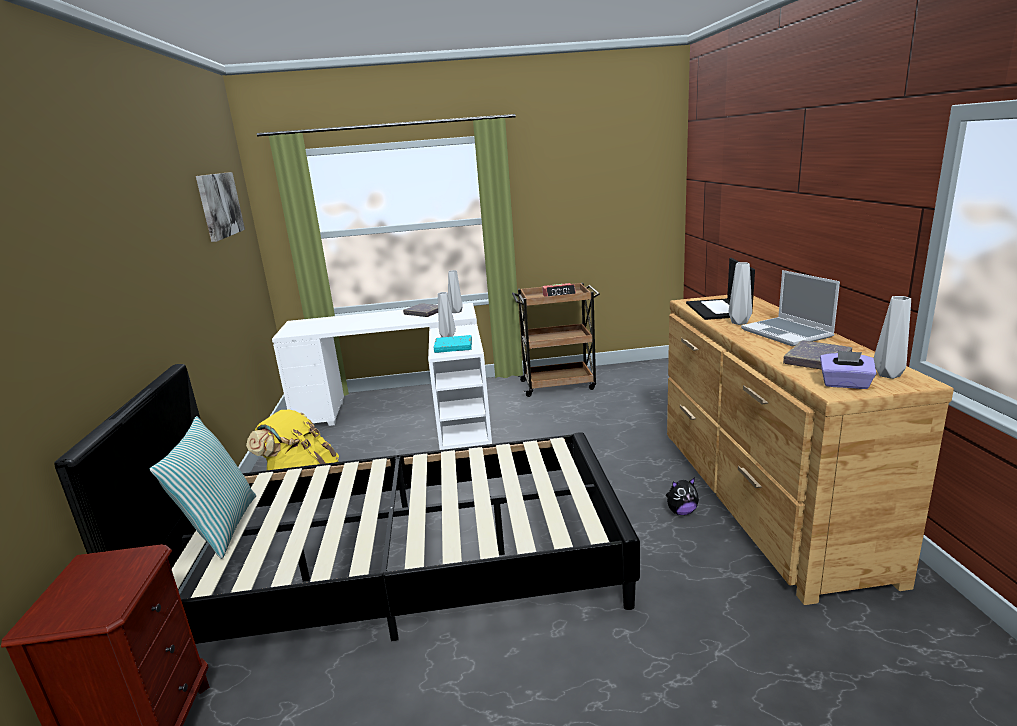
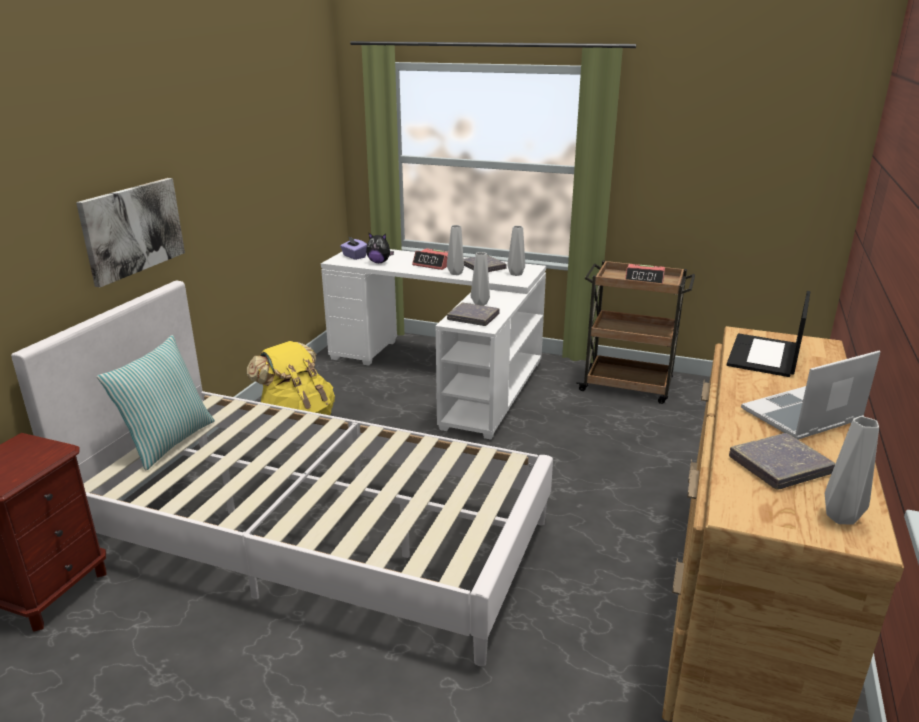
camera: 25 degrees right, 5 degrees up
black bed [54,364,640,644] -> white bed [11,281,553,666]
picture [196,172,245,242] -> picture moved to [76,178,185,287]
turquoise book [433,335,472,353] -> grey book [447,303,500,326]
plush toy [666,478,699,515] -> plush toy moved to [366,233,394,263]
grey vase [728,262,752,325] -> grey vase moved to [447,225,464,275]
laptop [741,270,840,347] -> laptop turned 60 degrees clockwise [741,351,881,440]
purple tissue box [820,350,876,389] -> purple tissue box moved to [340,236,367,260]
none -> alarm clock [412,248,448,270]

